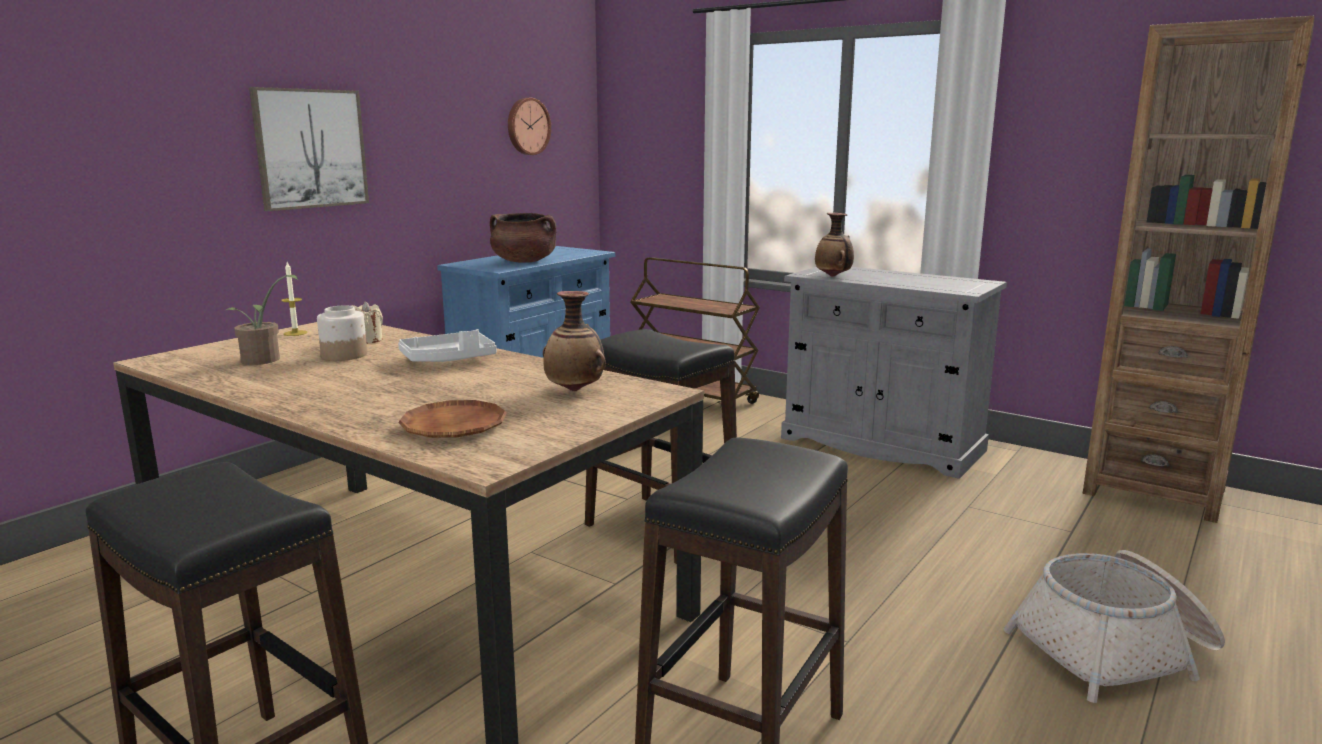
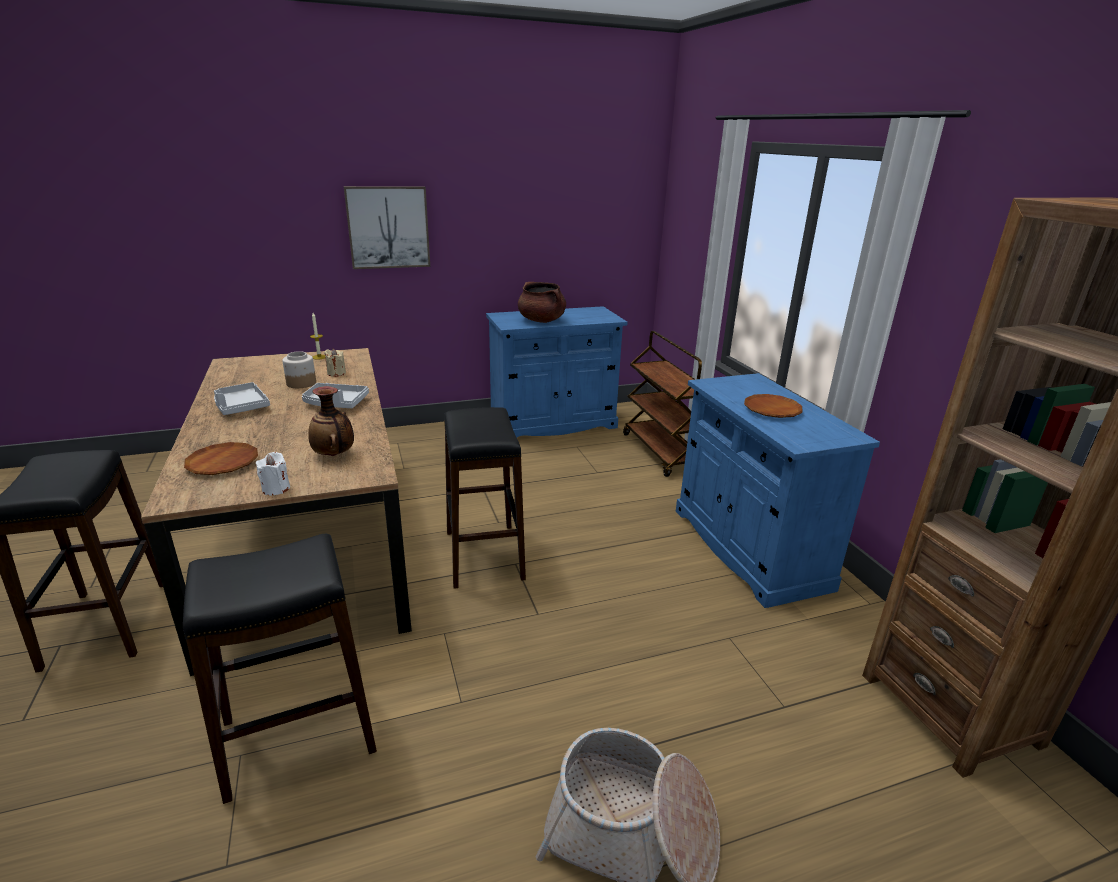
camera: 35 degrees right, 10 degrees up
potted plant [226,275,299,365] -> none
wall clock [508,98,551,155] -> none
grey cabinet [781,267,1007,479] -> blue cabinet [676,373,880,608]
vase [815,213,854,277] -> none
none -> grey tray [214,382,270,415]
none -> white candle [256,452,290,495]
none -> brown plate [744,394,802,418]

